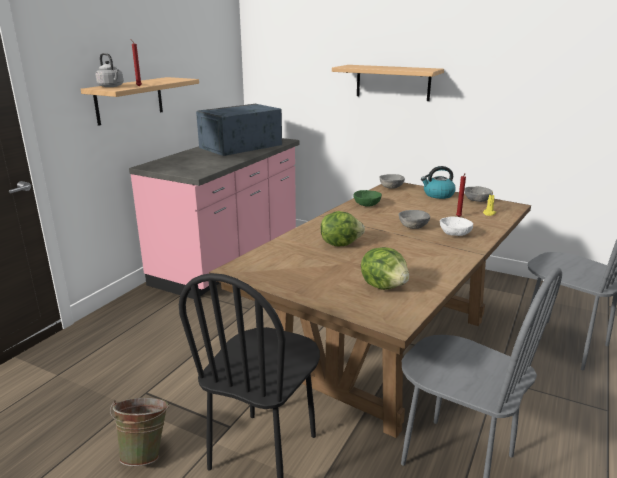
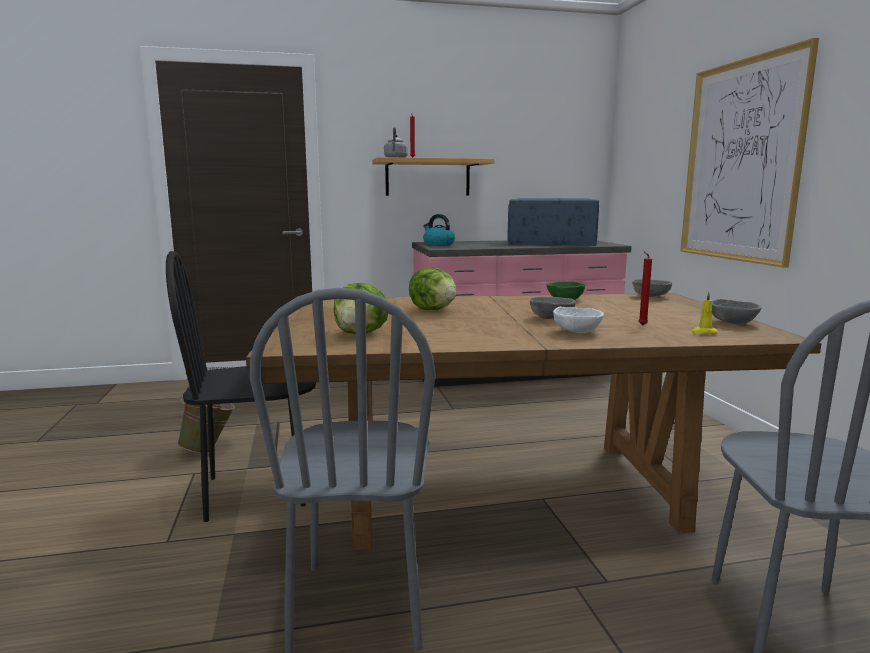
camera: 50 degrees right, 10 degrees down
shelf [332,65,444,101] -> picture [680,38,819,268]
kettle [421,166,456,199] -> kettle moved to [423,214,455,246]

